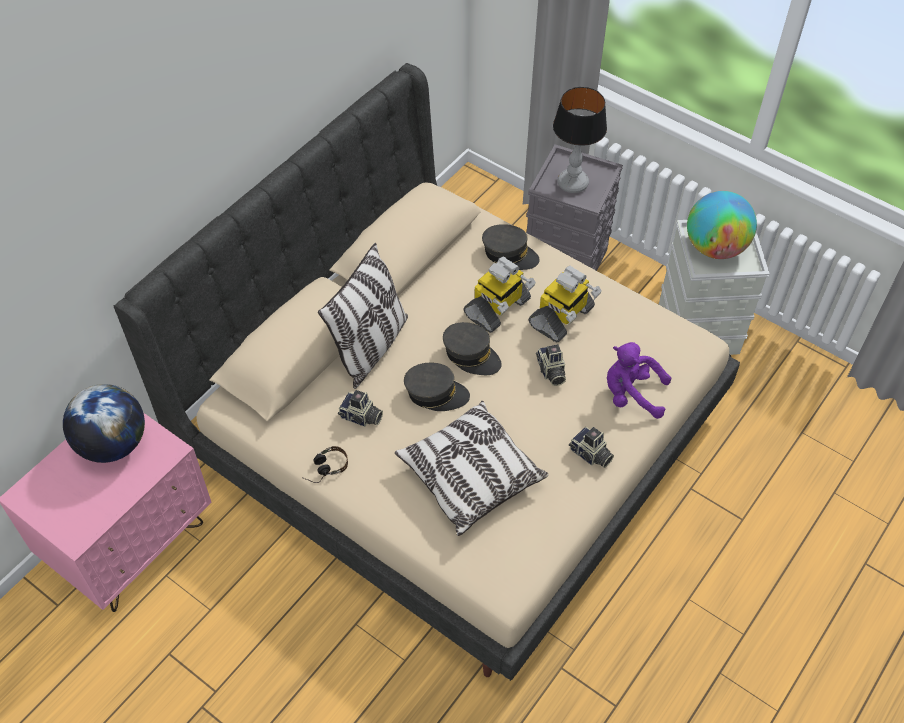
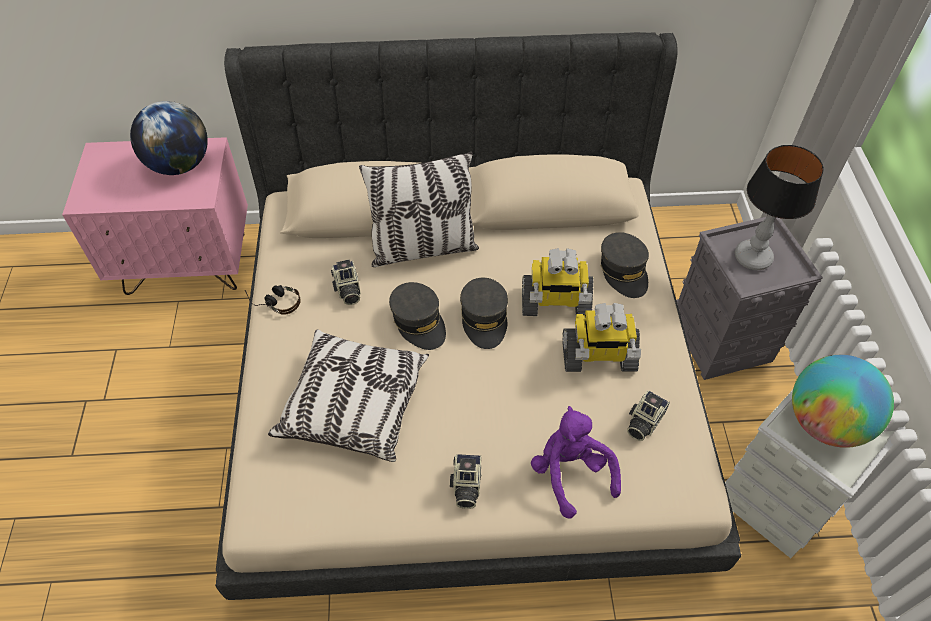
camera: 50 degrees right, 0 degrees up
camera [536,344,566,386] -> camera moved to [627,391,670,441]

